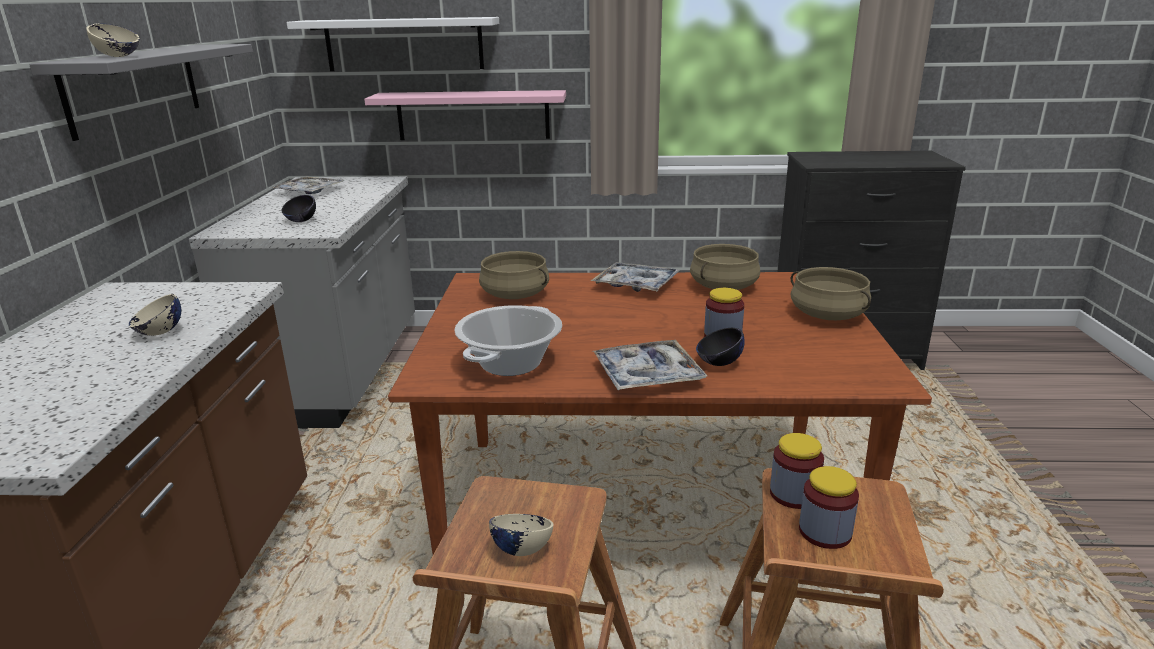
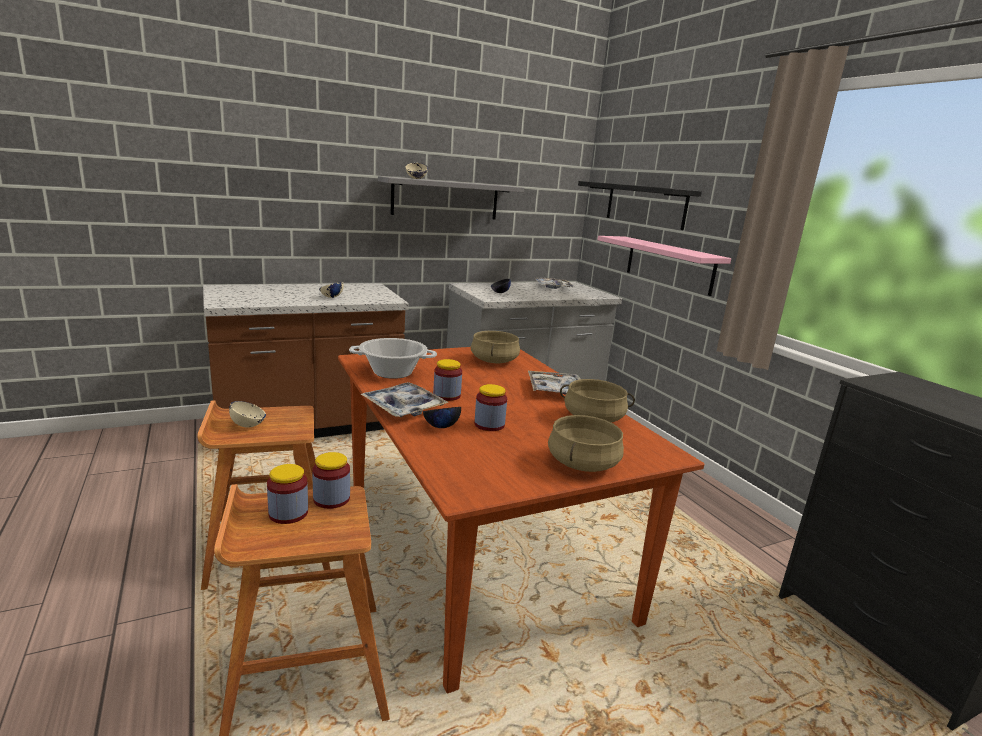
camera: 60 degrees right, 5 degrees down
white shelf [287,17,499,71] -> black shelf [578,181,702,230]
none -> jar [433,359,462,401]

